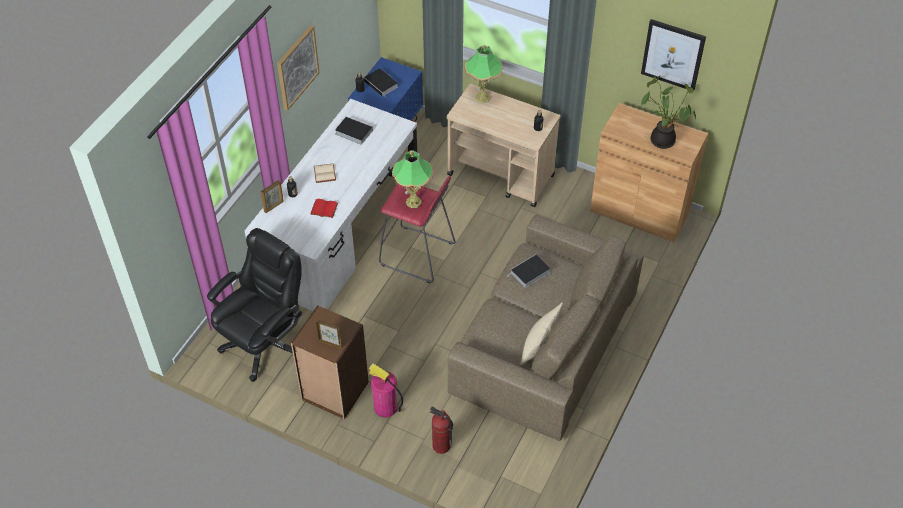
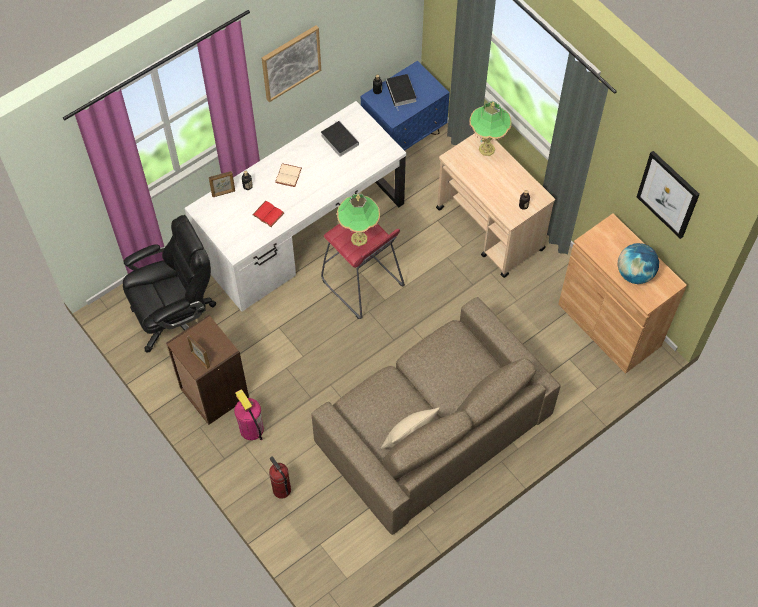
camera: 25 degrees right, 10 degrees up
book [510,254,550,288] -> none
potted plant [641,76,696,149] -> globe [618,243,659,284]

